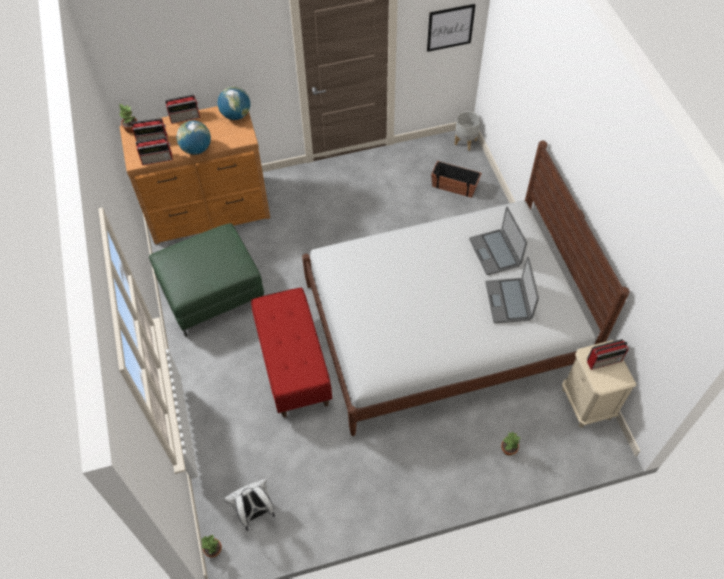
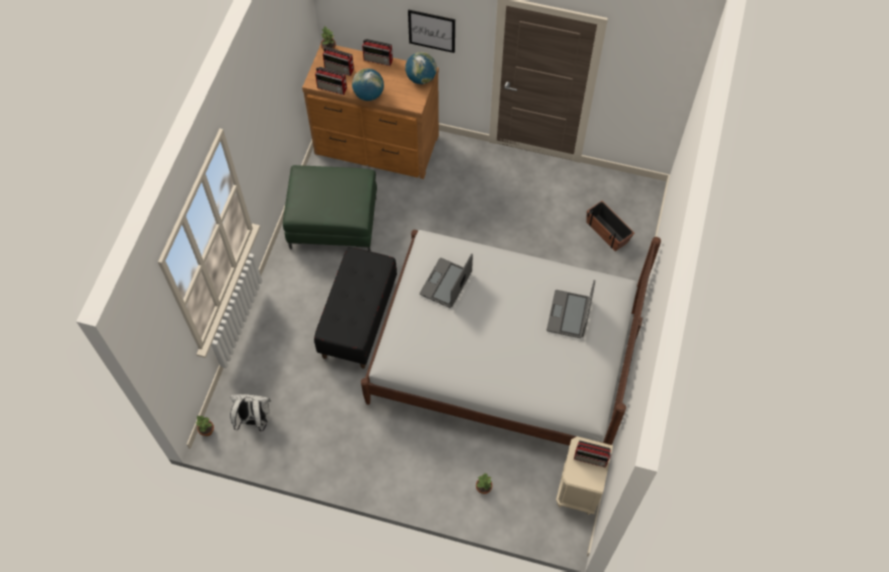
camera: 30 degrees right, 5 degrees up
red bench [251,288,332,417] -> black bench [314,247,397,369]
picture [427,4,476,52] -> picture moved to [408,9,455,53]
grey planter [454,111,481,151] -> none
laptop [486,257,539,323] -> laptop moved to [420,254,473,308]

